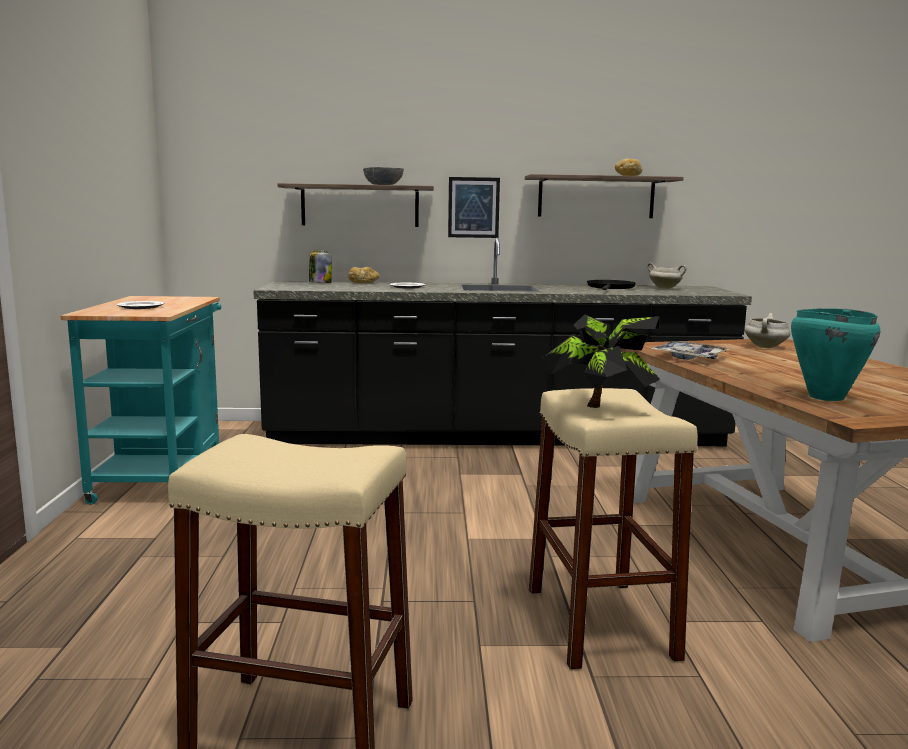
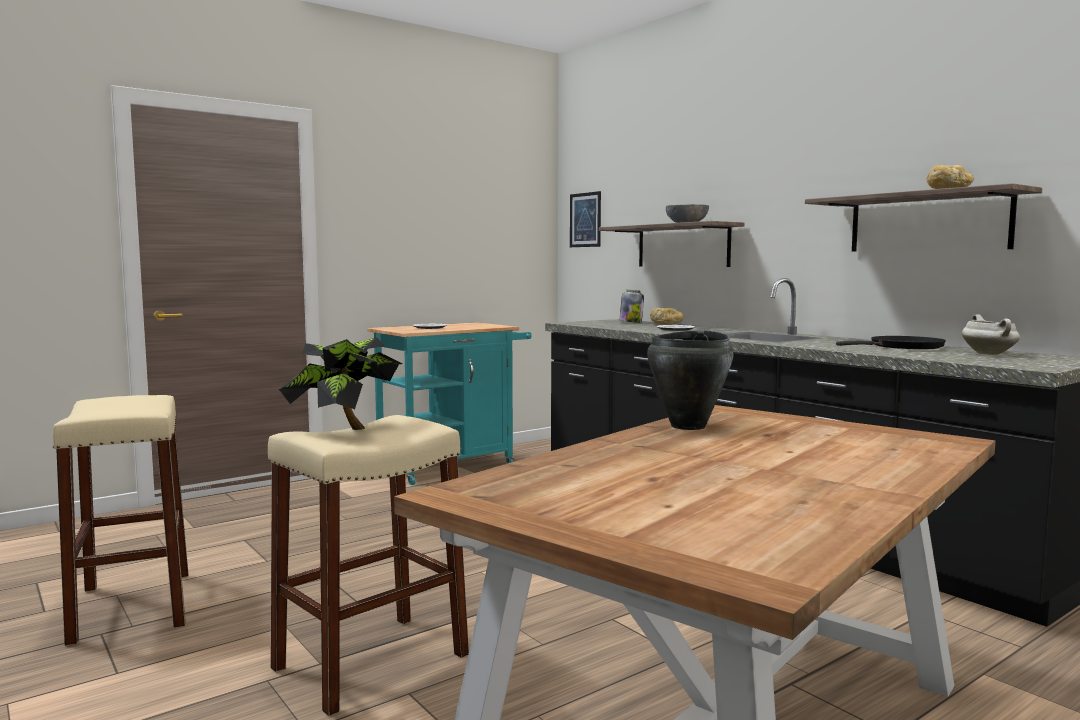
camera: 55 degrees right, 5 degrees down
picture [448,177,500,238] -> picture moved to [570,191,601,247]
tray [651,341,730,360] -> black cooking pot [647,330,734,430]
white cooking pot [744,313,791,348] -> none
turquoise cooking pot [791,308,880,401] -> none

